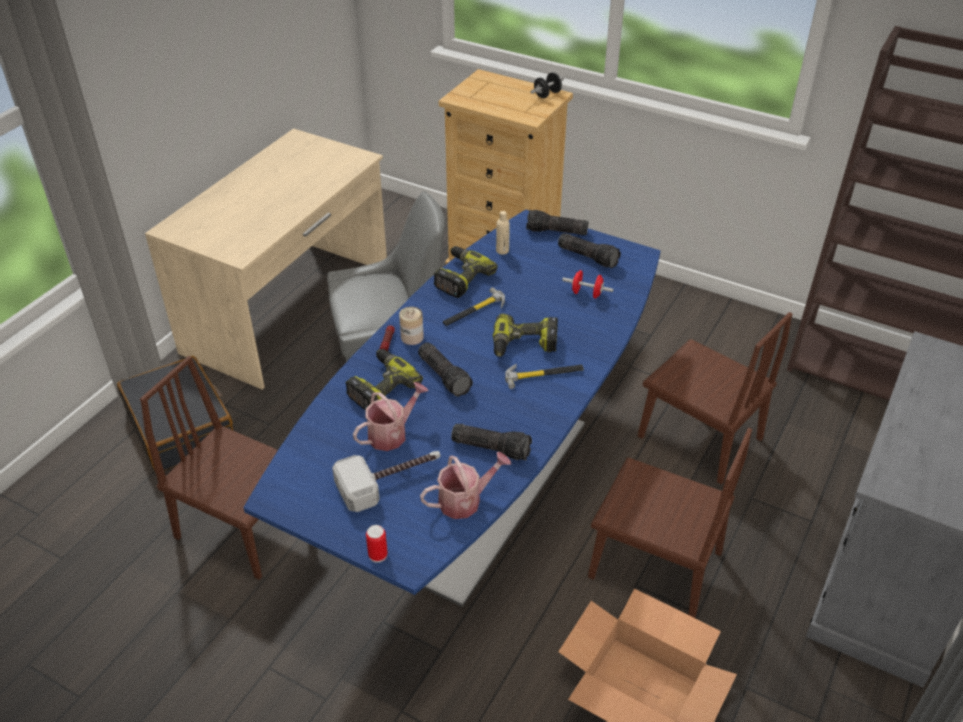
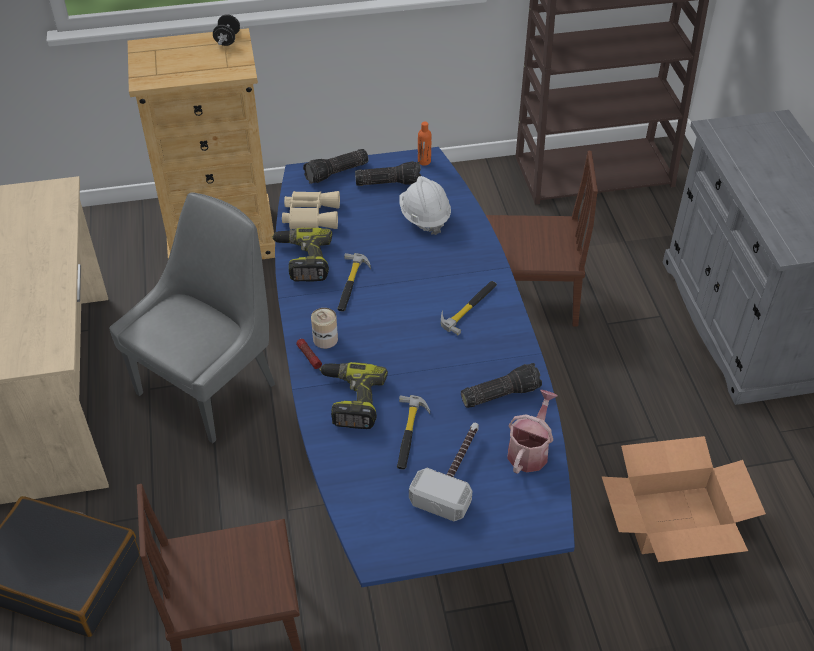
camera: 40 degrees left, 5 degrees up
watering can [353,382,429,451] -> hammer [397,395,430,470]
can [366,525,388,563] -> none
flashlight [418,342,473,397] -> none
power drill [493,313,558,357] -> none
beige bottle [496,211,510,255] -> beige binoculars [282,191,340,230]
red dumbbell [562,270,614,299] -> white hard hat [399,176,451,235]
brown chair [588,428,752,618] -> none
none -> orange bottle [418,122,432,166]

